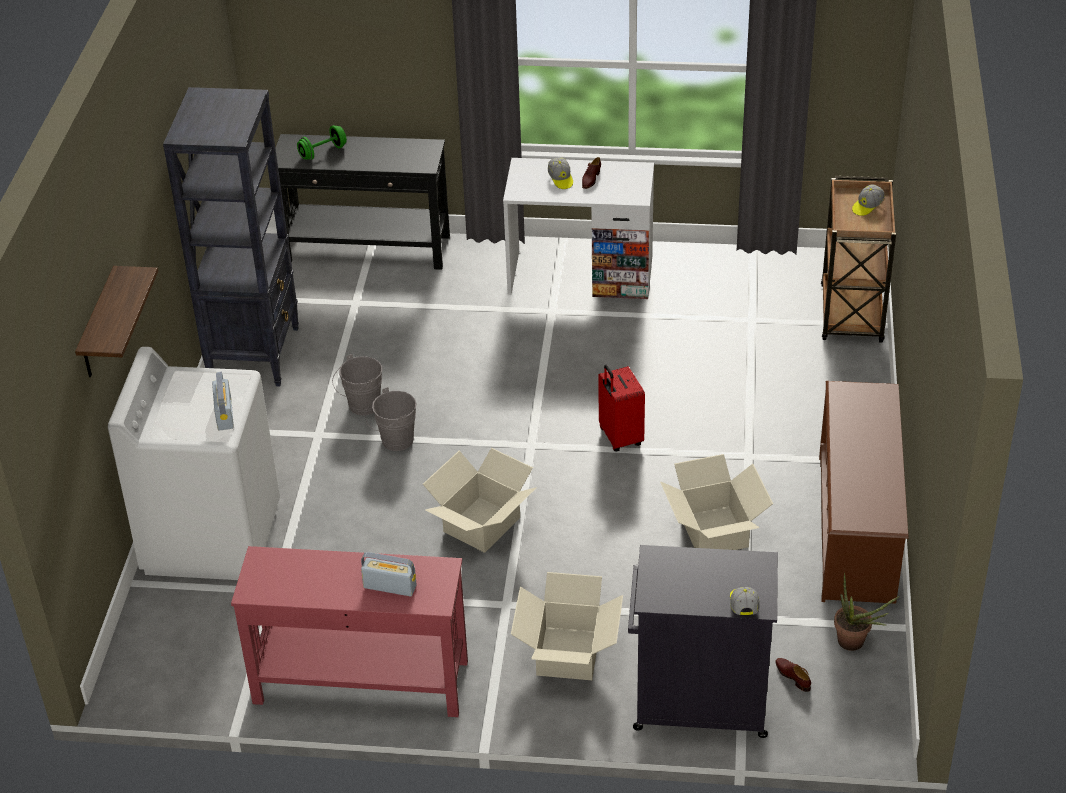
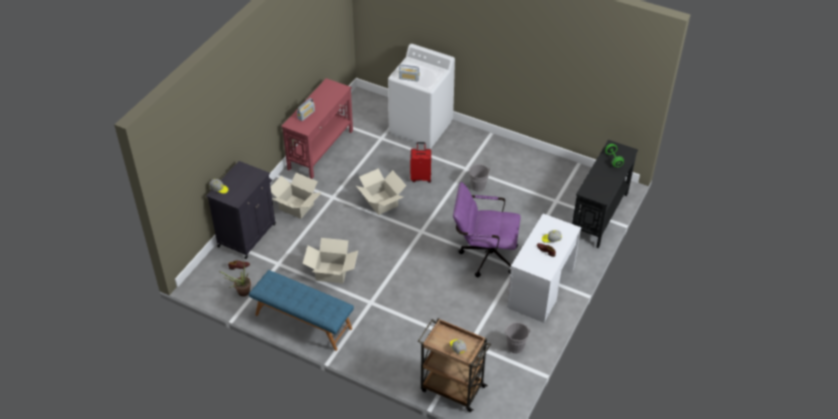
camera: 110 degrees right, 5 degrees up
shelf [75,266,158,377] -> none
black bookcase [163,87,299,386] -> none
grey bucket [365,387,416,451] -> grey bucket moved to [505,322,530,354]
red suitcase [598,365,645,452] -> red suitcase moved to [410,142,431,183]
brown shoe rack [819,381,908,604] -> blue bench [249,270,354,351]
none -> purple office chair [453,182,521,277]

